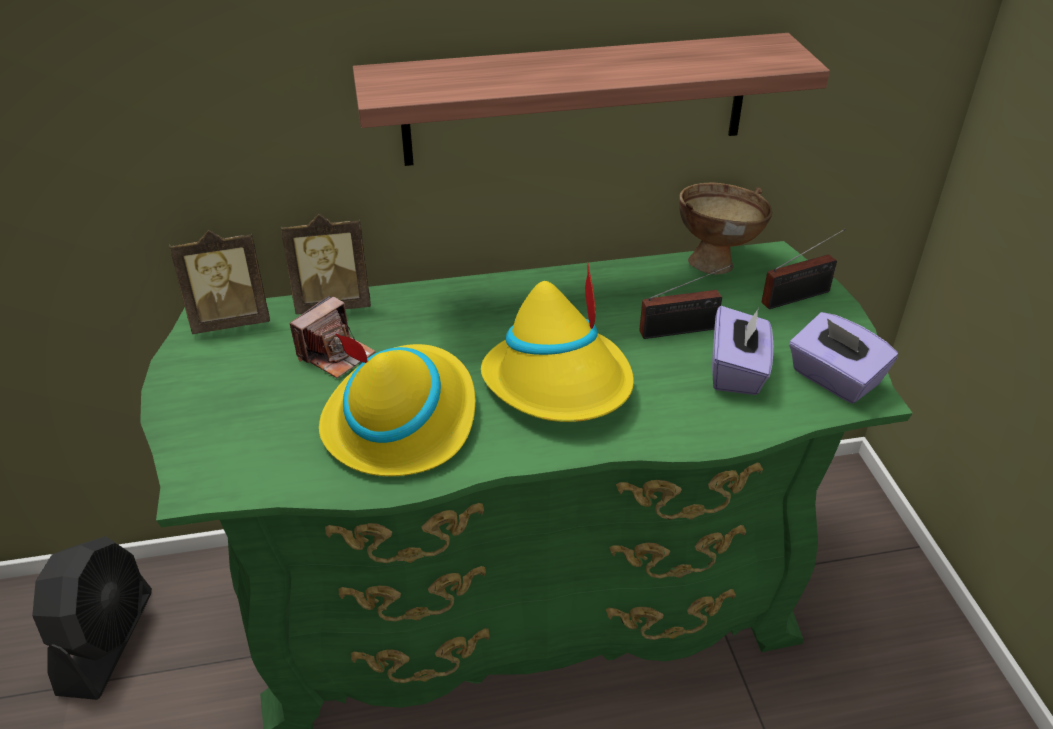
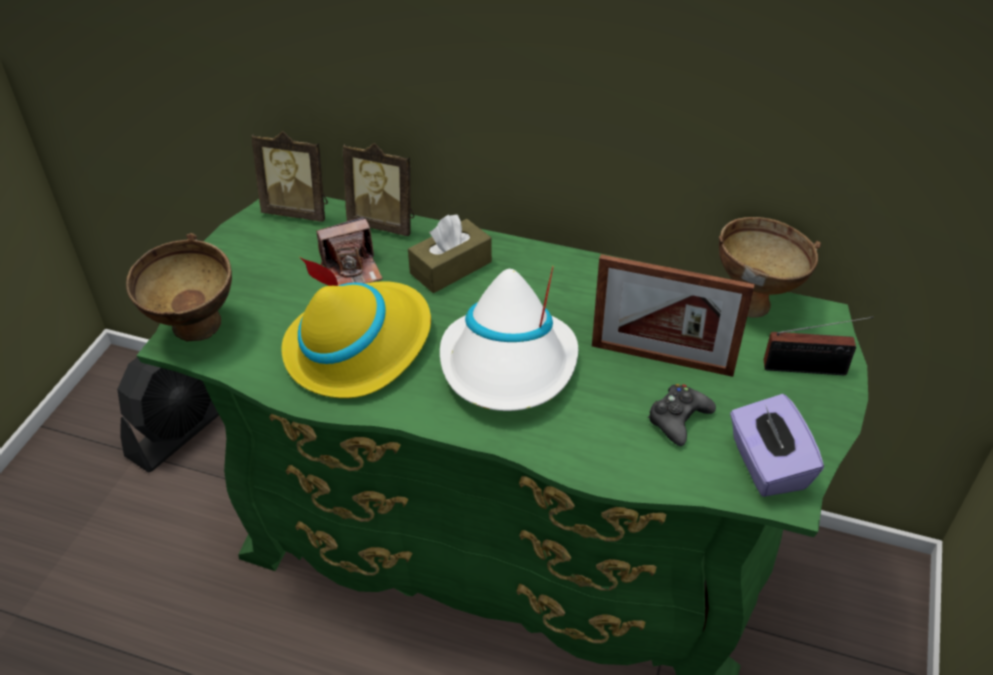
camera: 30 degrees right, 5 degrees up
shelf [353,33,830,166] -> none
yellow hat [481,263,634,422] -> white hat [440,266,578,411]
radio [639,265,732,339] -> picture frame [592,254,755,377]
purple tissue box [712,306,773,395] -> black game controller [648,384,716,446]
none -> brown bowl [126,233,232,342]
none -> brown tissue box [408,214,492,293]

